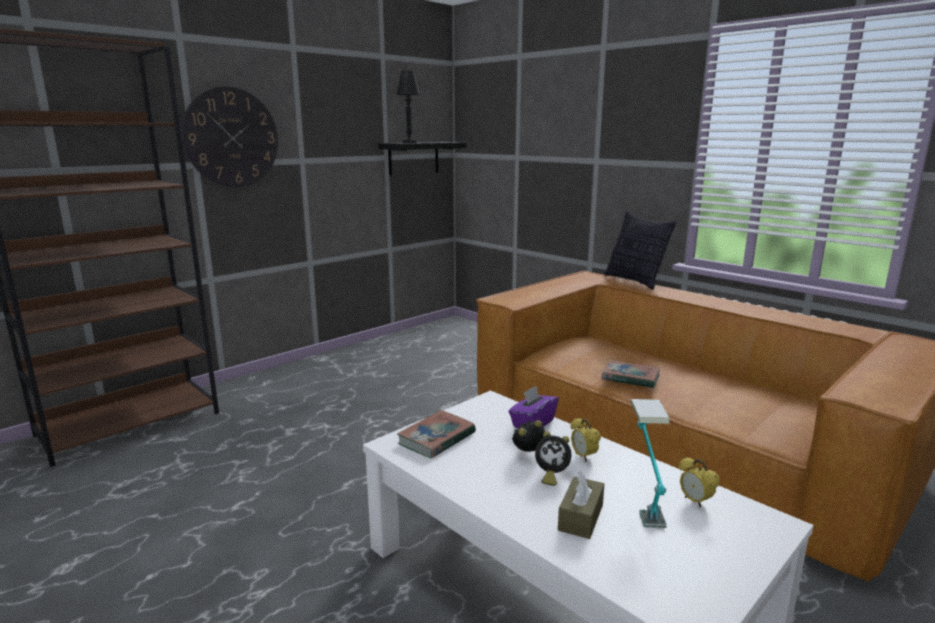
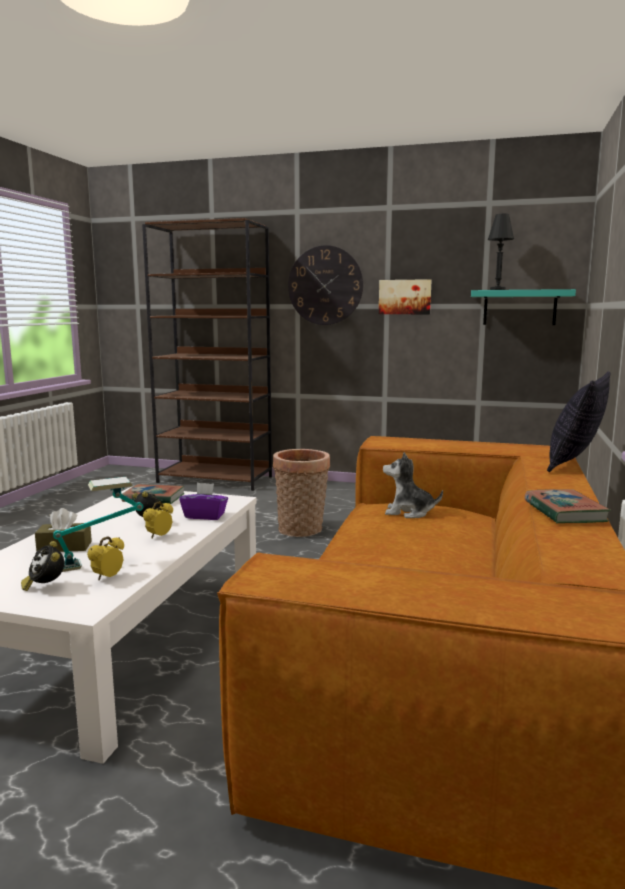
camera: 60 degrees right, 5 degrees down
black shelf [378,142,467,176] -> turquoise shelf [471,289,576,325]
alarm clock [535,431,571,486] -> alarm clock moved to [21,541,64,591]
book [602,360,660,388] -> book moved to [524,489,611,523]
none -> basket [273,449,330,537]
none -> picture [379,279,432,314]
none -> plush toy [383,452,443,518]

